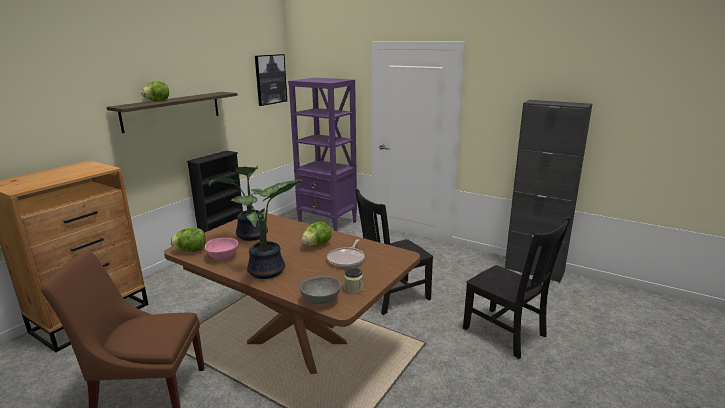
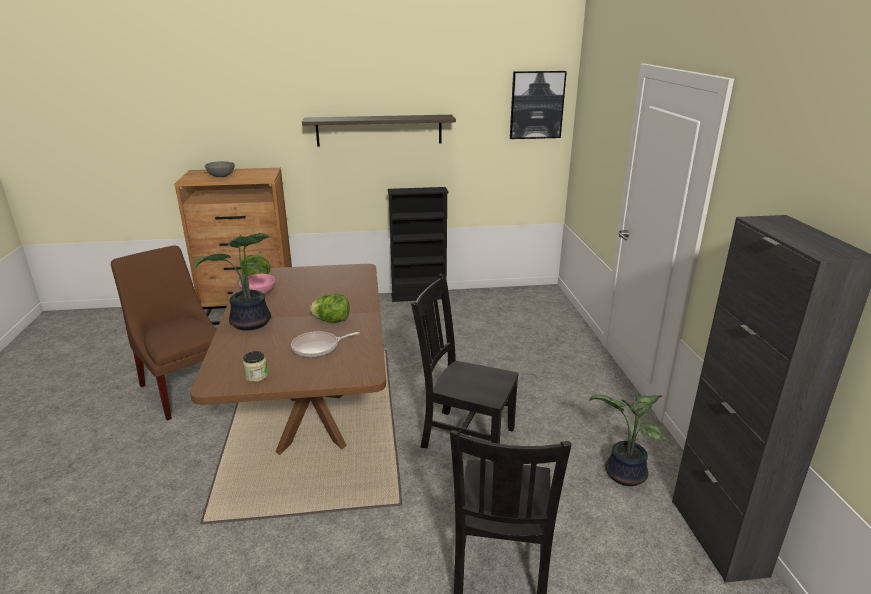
camera: 50 degrees right, 5 degrees up
lettuce [141,81,169,101] -> none
potted plant [209,166,268,241] -> potted plant moved to [589,395,667,486]
purple bookcase [288,78,357,231] -> none
grey bowl [300,276,341,304] -> grey bowl moved to [205,161,235,177]

